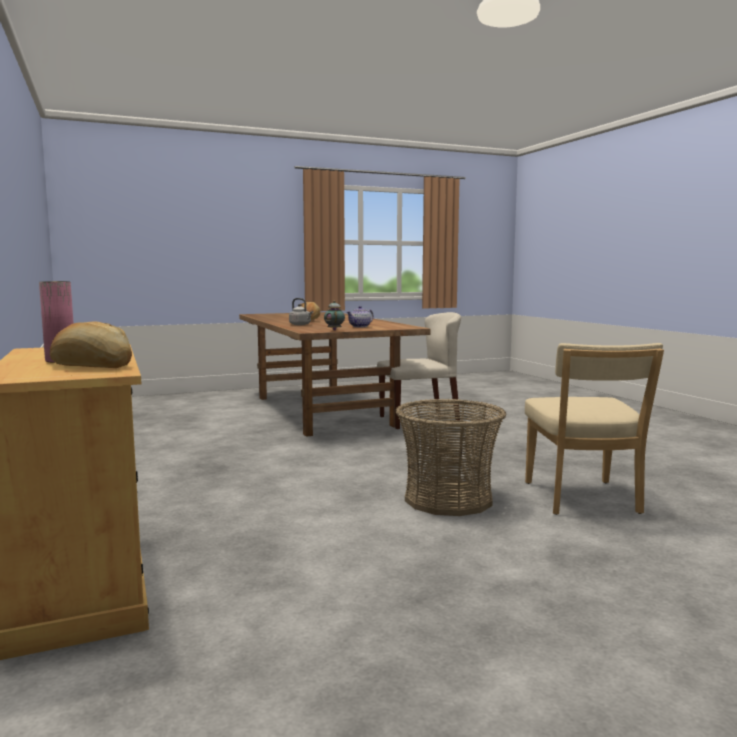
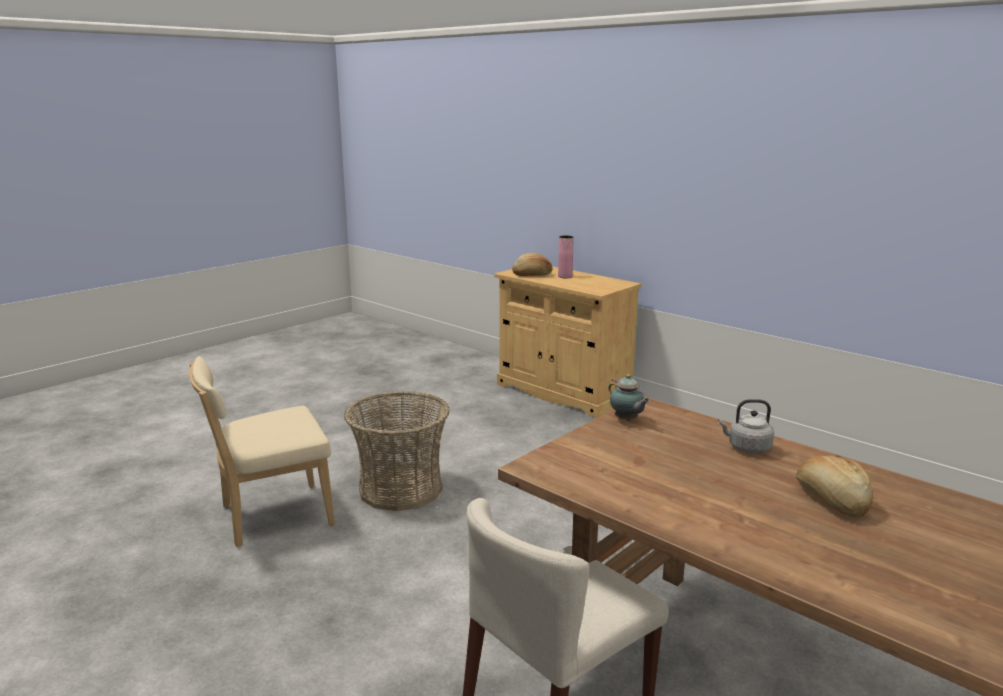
camera: 155 degrees right, 10 degrees up
teapot [347,306,374,327] -> none
beige chair [525,343,664,515] -> beige chair turned 90 degrees counterclockwise [189,356,335,547]

